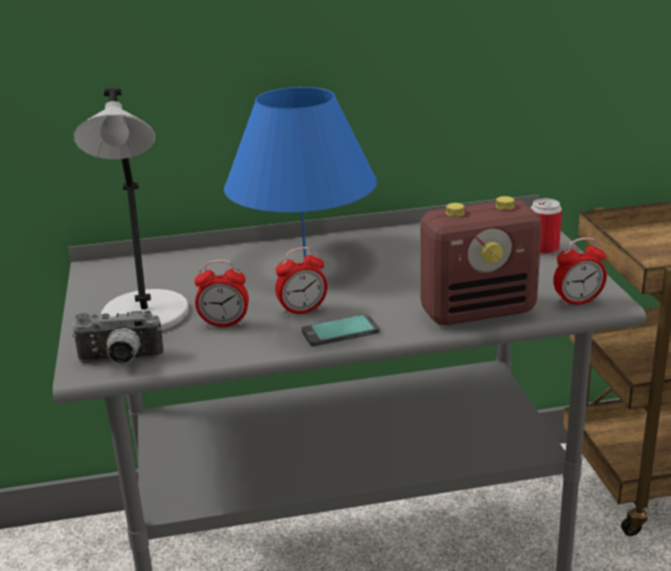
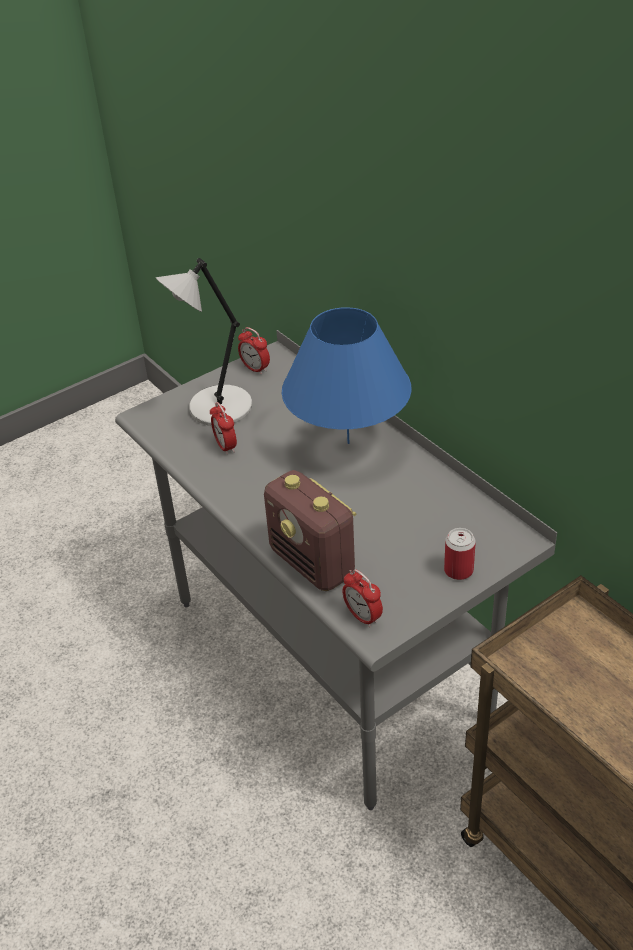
camera: 65 degrees right, 15 degrees up
camera [72,310,164,364] -> none
alarm clock [275,247,328,317] -> alarm clock moved to [238,327,270,375]
phone [302,314,380,346] -> none

